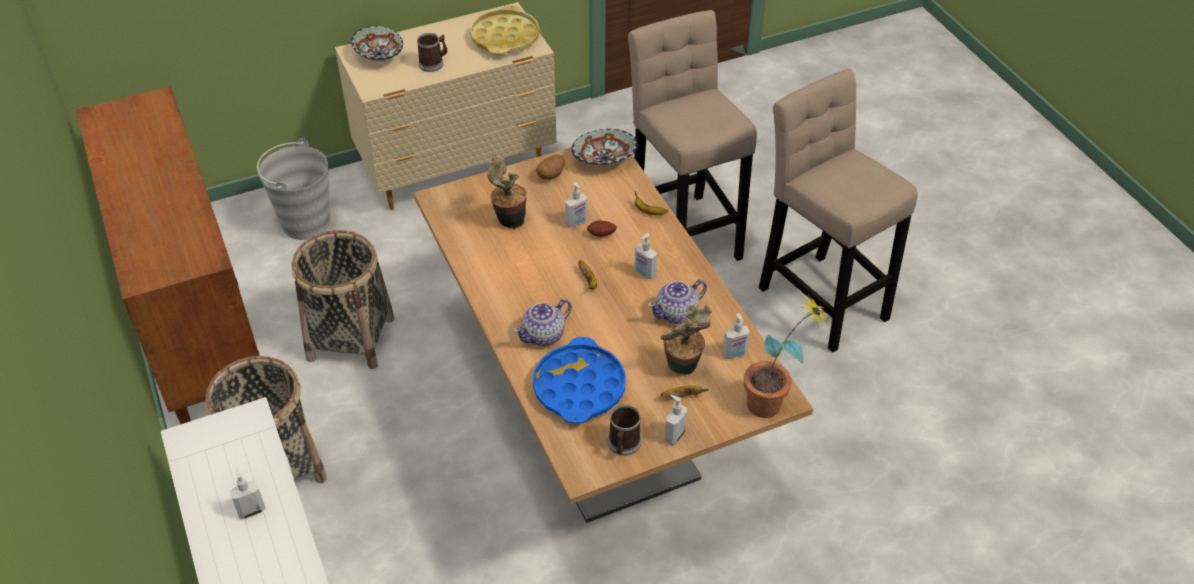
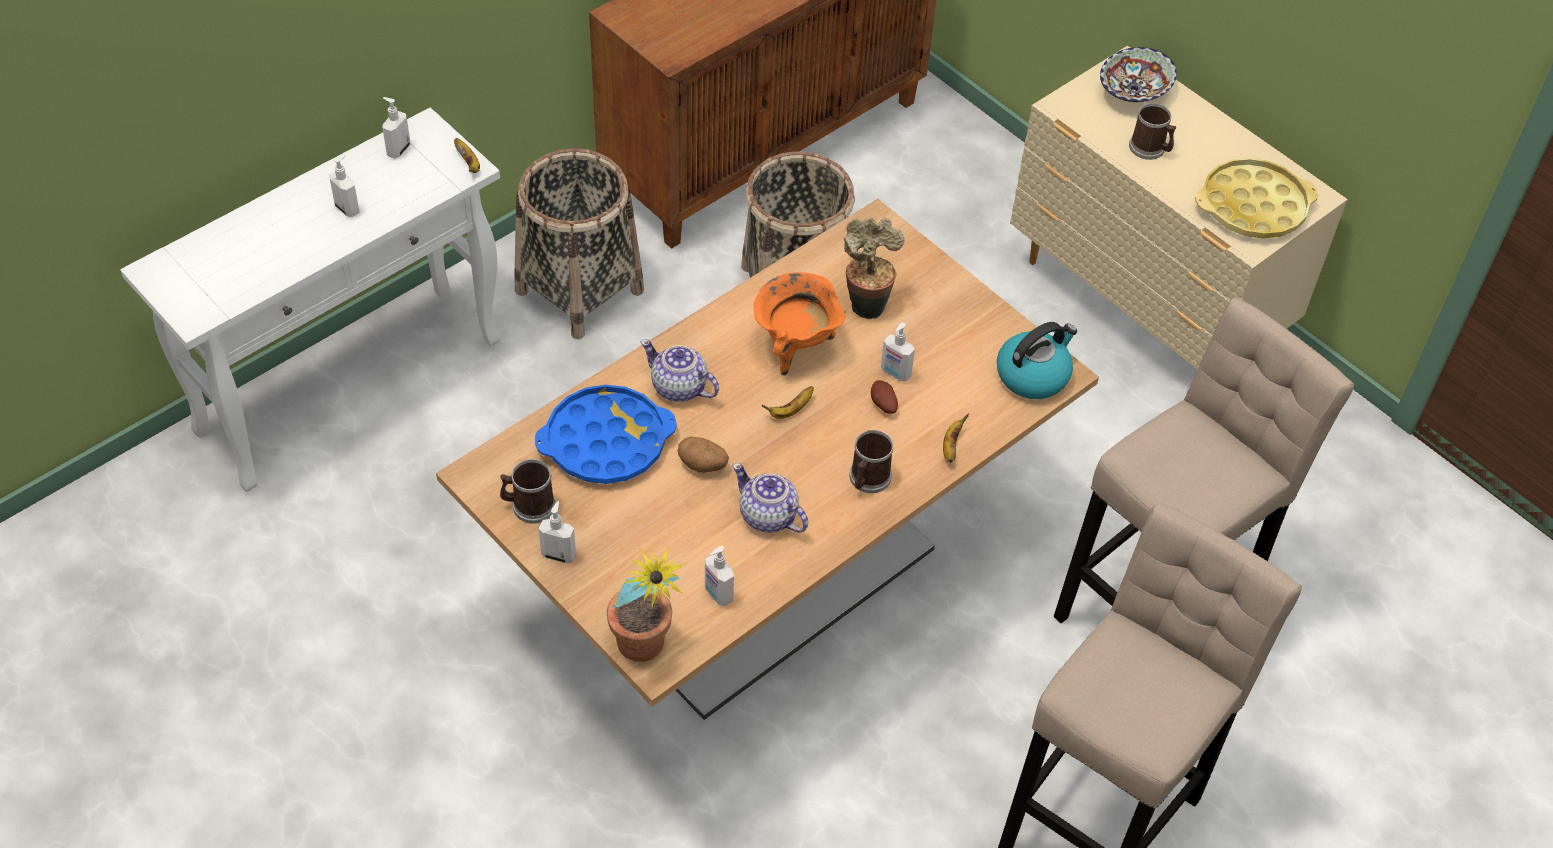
camera: 70 degrees right, 5 degrees up
grey bucket [257,138,330,240] -> none
potato [536,154,565,180] -> potato moved to [678,436,729,473]
bowl [572,129,637,166] -> kettle [997,322,1077,399]
soap dispenser [634,233,657,280] -> soap dispenser moved to [382,97,410,159]
potted plant [661,305,712,375] -> none
banana [661,386,709,398] -> banana moved to [454,138,480,173]
none -> orange cooking pot [754,272,846,376]
none -> mug [849,430,893,493]

